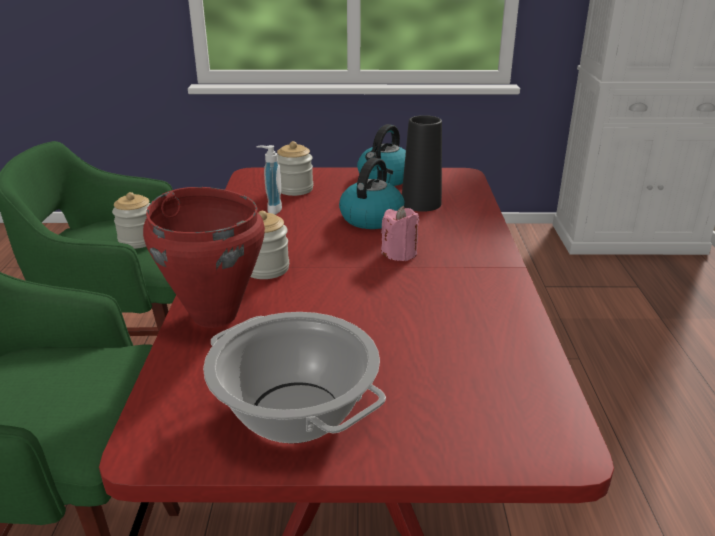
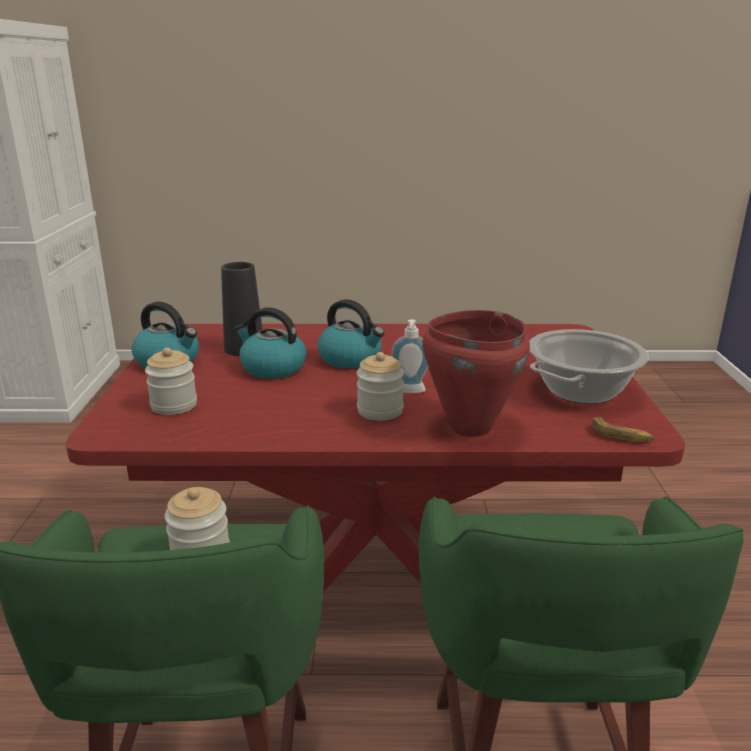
camera: 90 degrees left, 5 degrees down
soap dispenser [256,145,282,215] -> soap dispenser moved to [391,319,428,393]
pink candle [381,206,419,261] -> kettle [317,299,384,368]
none -> banana [592,417,654,442]

